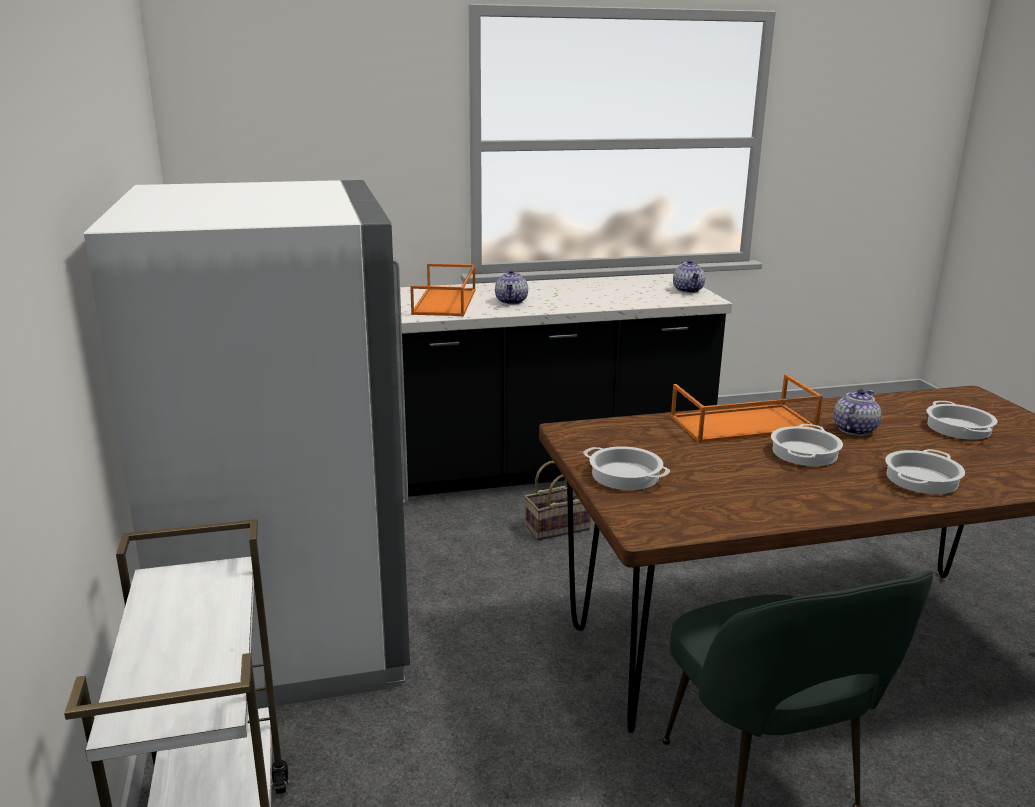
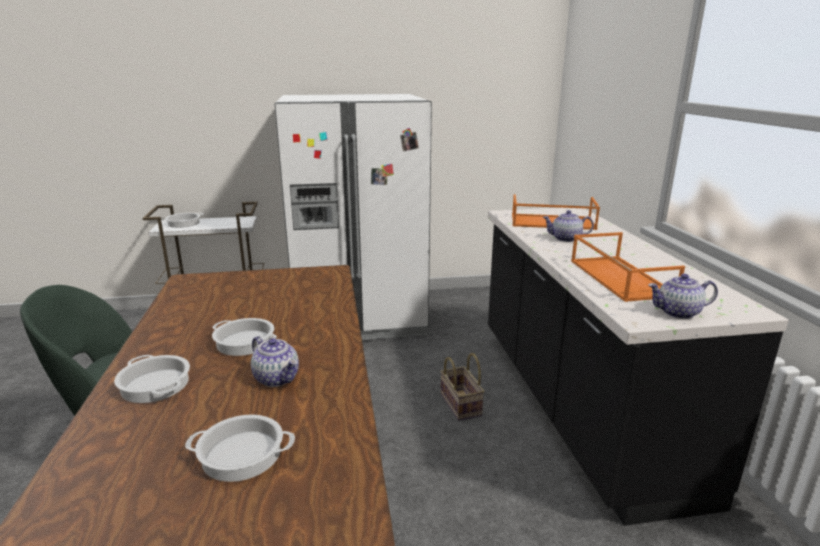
camera: 95 degrees right, 0 degrees up
cooking pot [583,446,670,490] -> cooking pot moved to [162,212,204,228]
orange tray [670,374,823,443] -> orange tray moved to [571,232,685,302]

